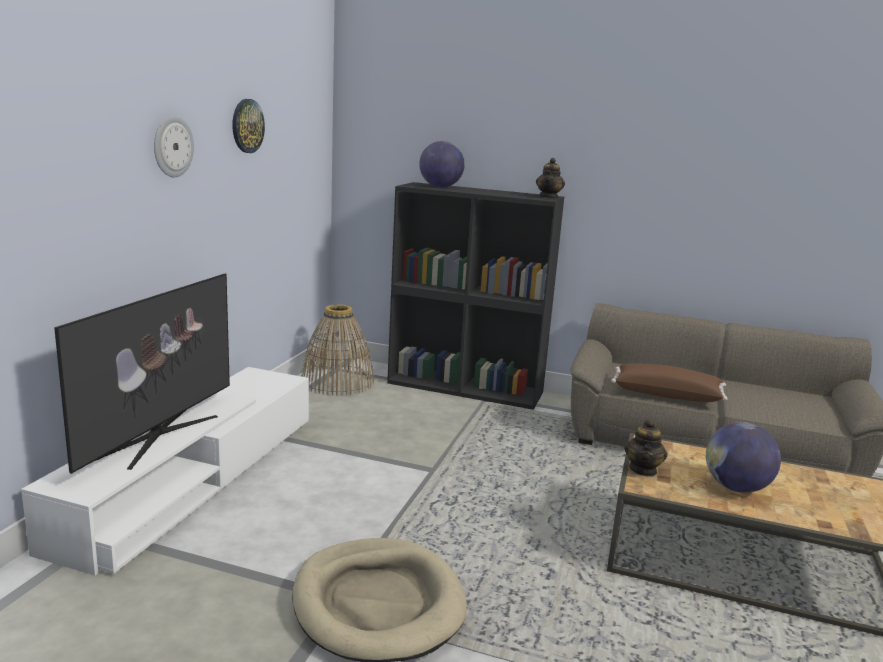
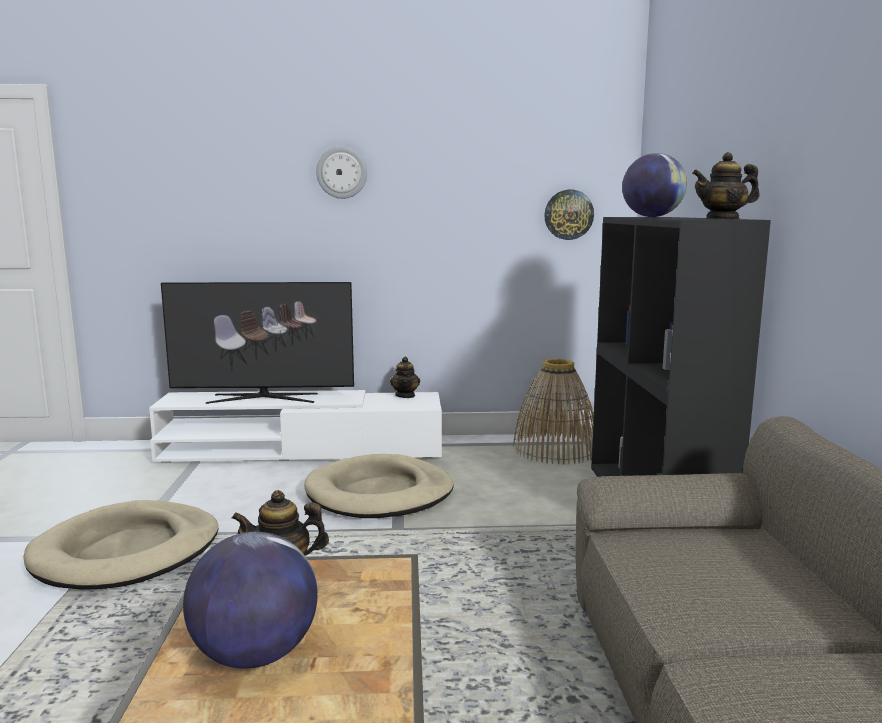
camera: 70 degrees right, 5 degrees down
wall clock [232,99,265,153] -> wall clock moved to [544,190,594,240]
brown pillow [611,363,728,402] -> none
none -> beige dog bed [304,454,454,518]
none -> teapot [390,357,420,398]

